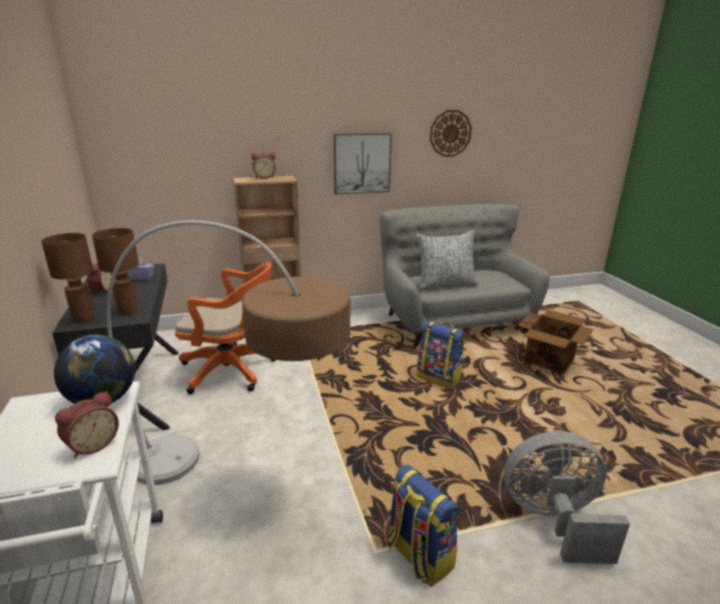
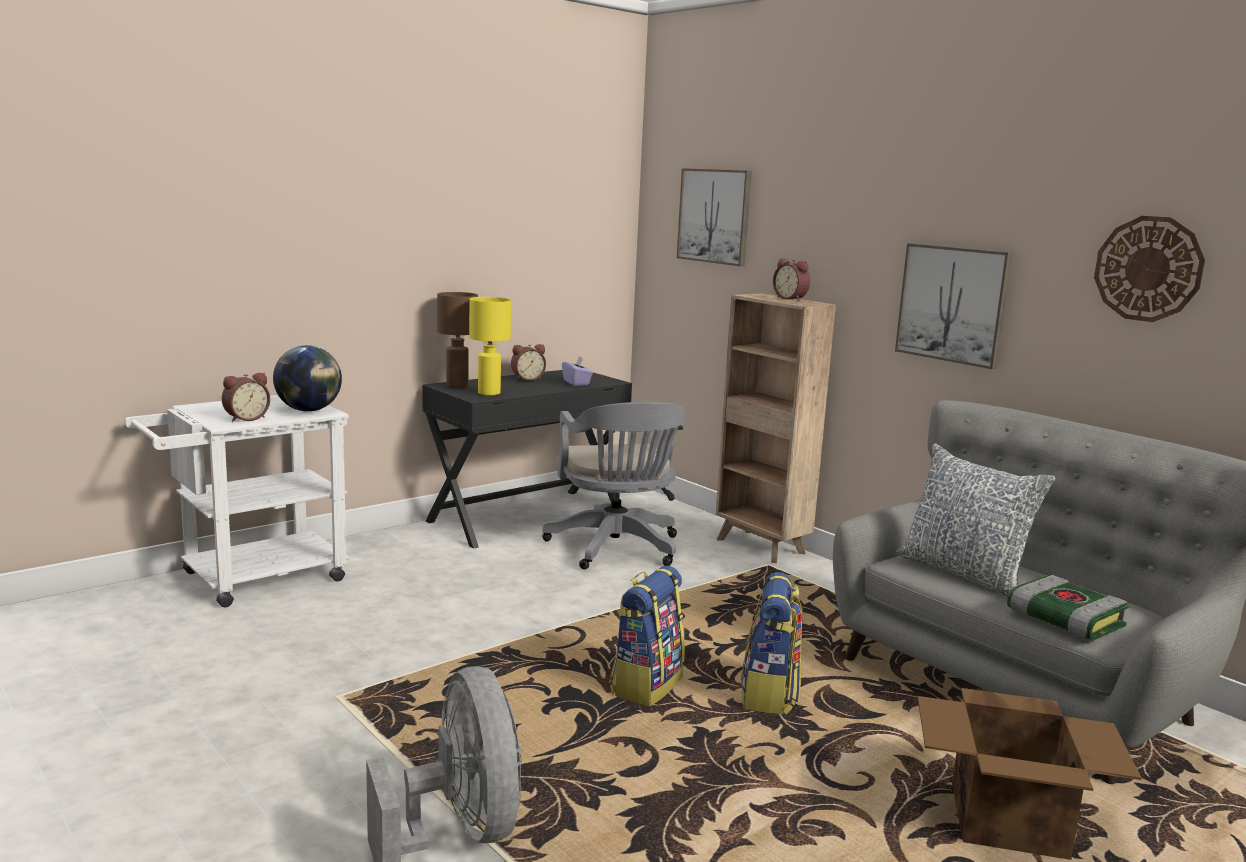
camera: 65 degrees right, 10 degrees down
alarm clock [55,391,119,458] -> alarm clock turned 60 degrees counterclockwise [222,373,270,422]
brown table lamp [92,228,139,315] -> yellow table lamp [469,297,511,396]
floor lamp [107,220,350,485] -> none
orange office chair [175,262,276,394] -> grey office chair [542,402,686,569]
backpack [387,465,459,587] -> backpack moved to [609,566,685,706]
none -> picture [677,168,752,266]
none -> book [1007,575,1130,640]

